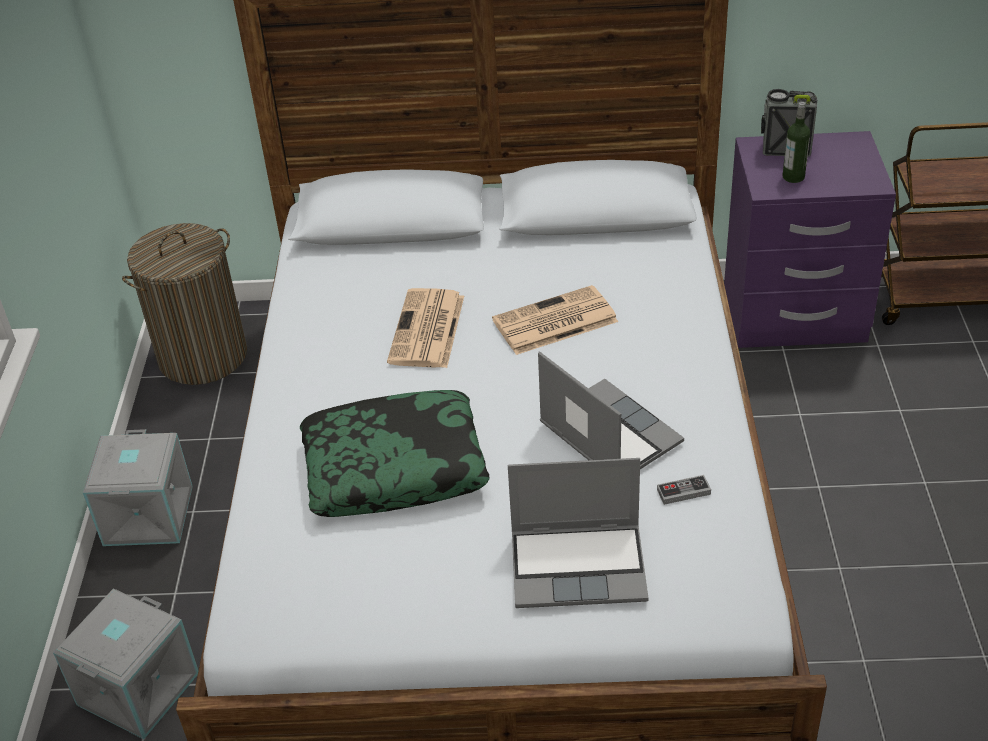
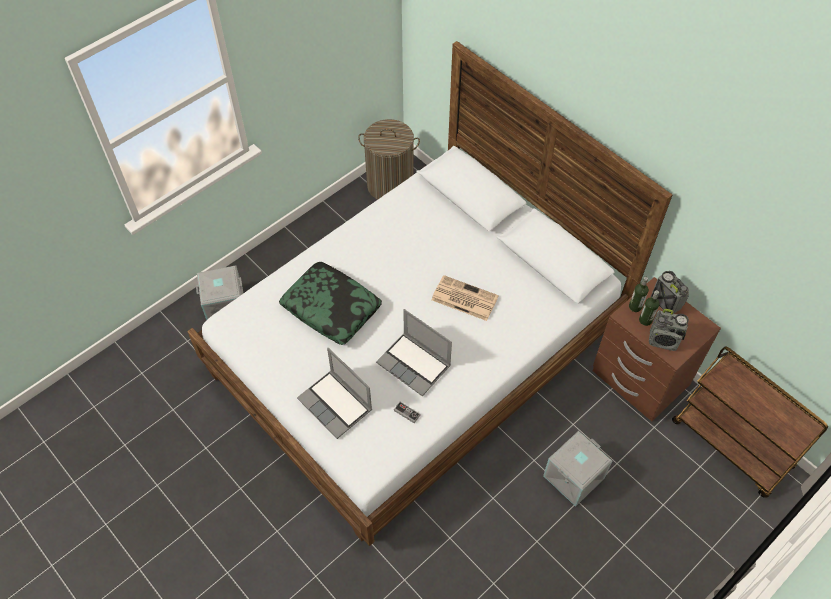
camera: 45 degrees right, 15 degrees up
grey storage box [83,429,193,546] -> grey storage box moved to [543,431,612,507]
newspaper [387,288,464,368] -> none
laptop [538,351,684,469] -> laptop turned 120 degrees clockwise [376,309,452,396]
purple nightstand [724,131,896,348] -> brown nightstand [593,277,721,421]
none -> bottle [629,277,649,312]
none -> radio [649,309,689,351]

